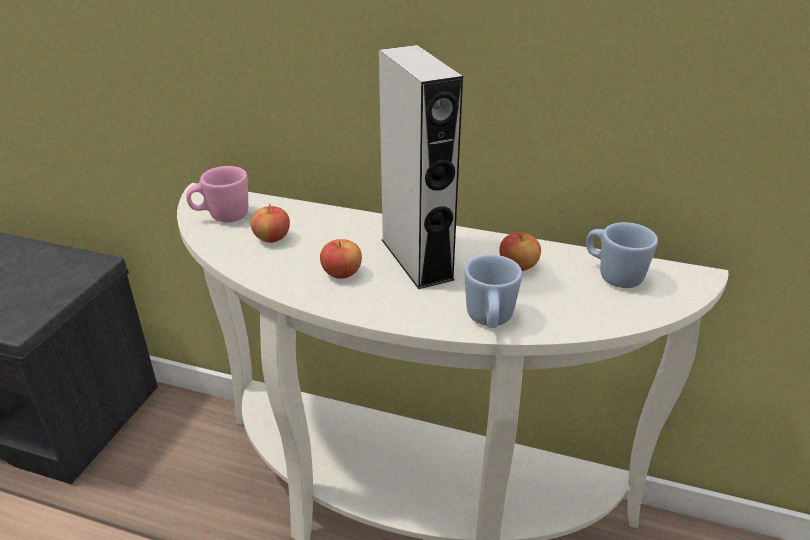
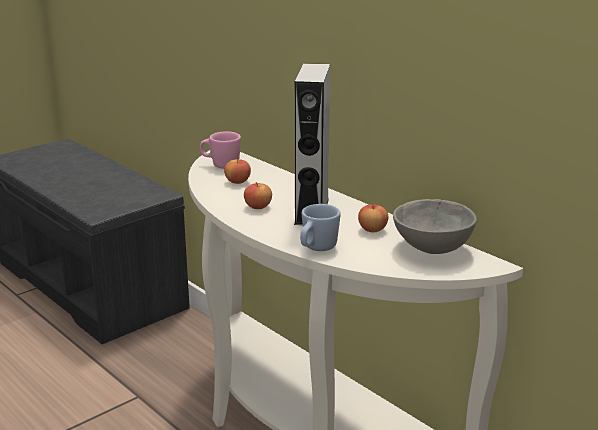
camera: 30 degrees right, 10 degrees down
blue mug [586,222,658,288] -> grey bowl [393,199,477,254]

